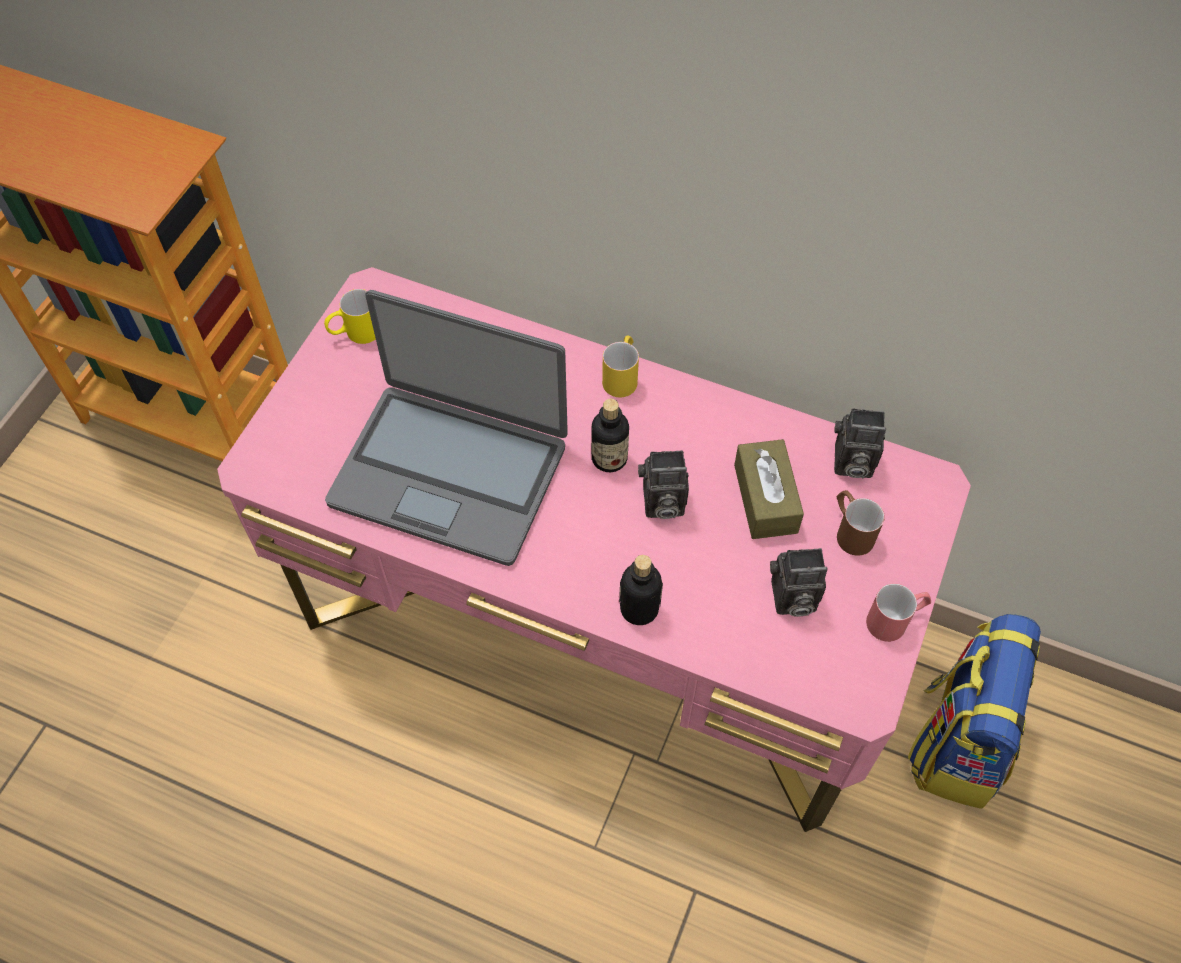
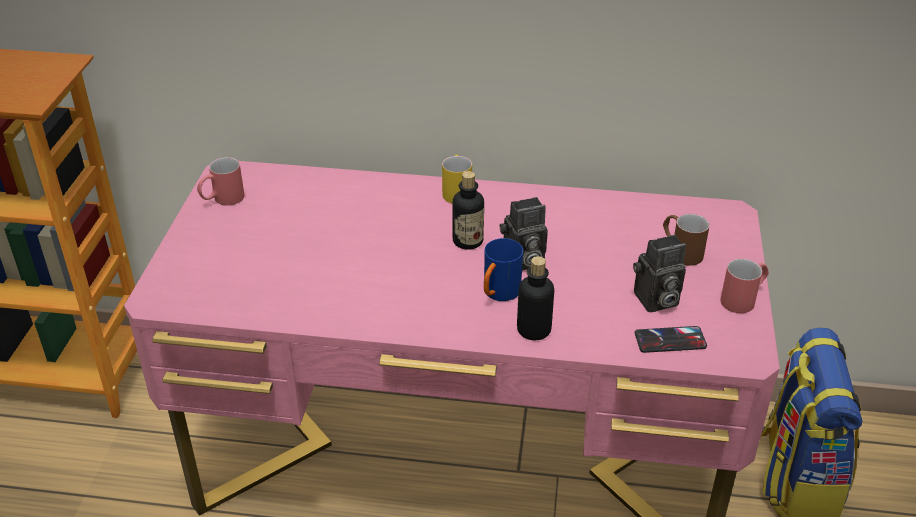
camera: 15 degrees left, 20 degrees down
yellow mug [324,289,376,344] -> red mug [197,157,245,206]
laptop [325,290,568,566] -> none
brown tissue box [734,439,804,539] -> none
camera [834,408,886,478] -> none
none -> blue mug [484,238,523,301]
none -> phone [635,326,707,353]

